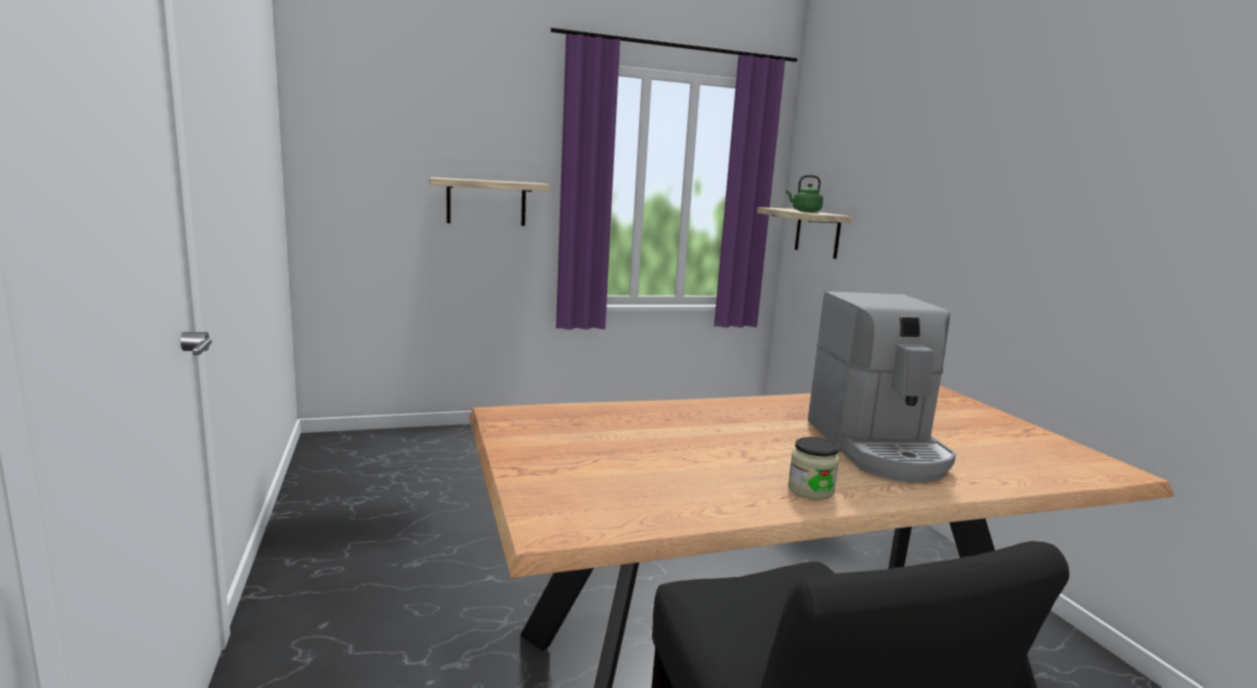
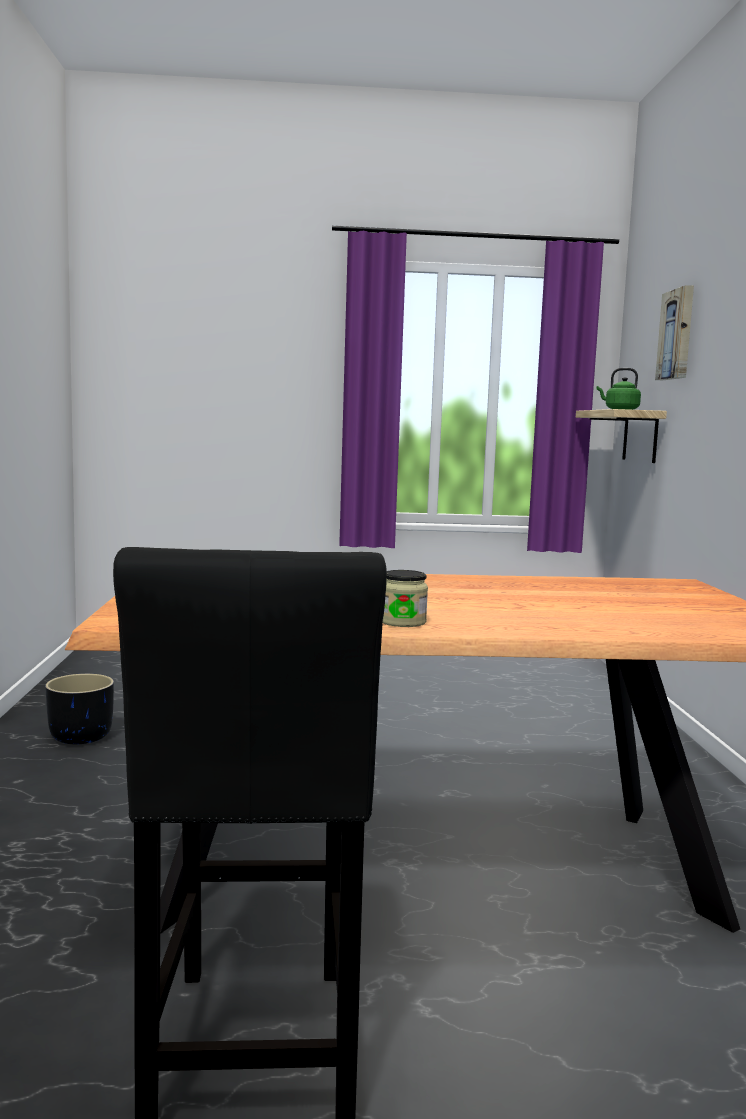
camera: 15 degrees right, 5 degrees down
shelf [429,177,550,226] -> none
coffee machine [808,292,956,483] -> none
none -> black planter [45,674,114,744]
none -> picture [655,285,694,380]

